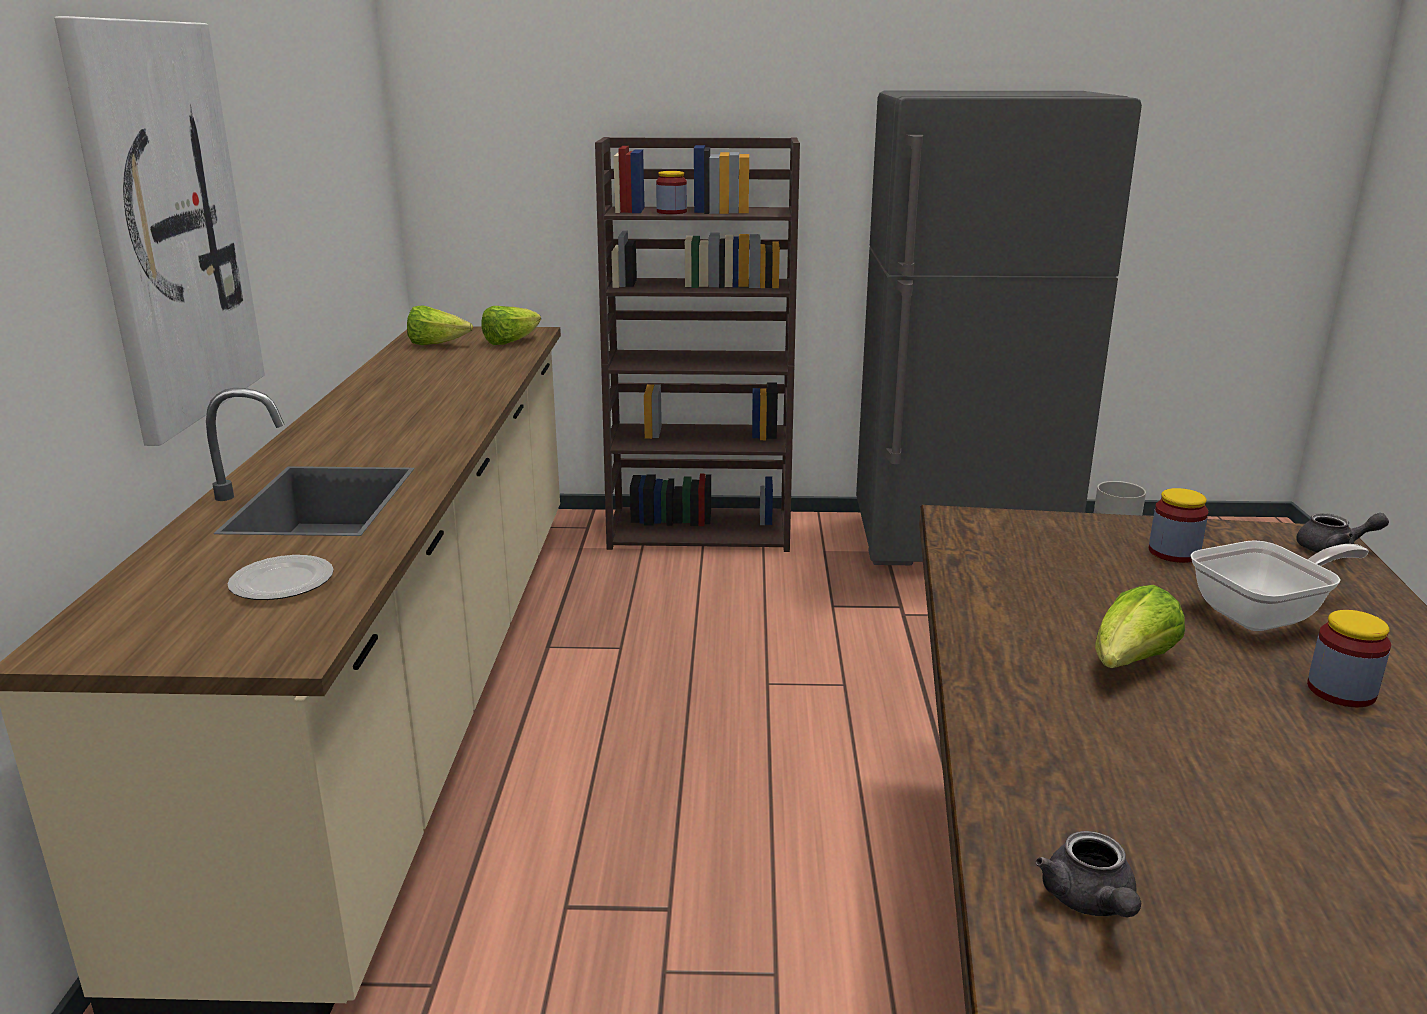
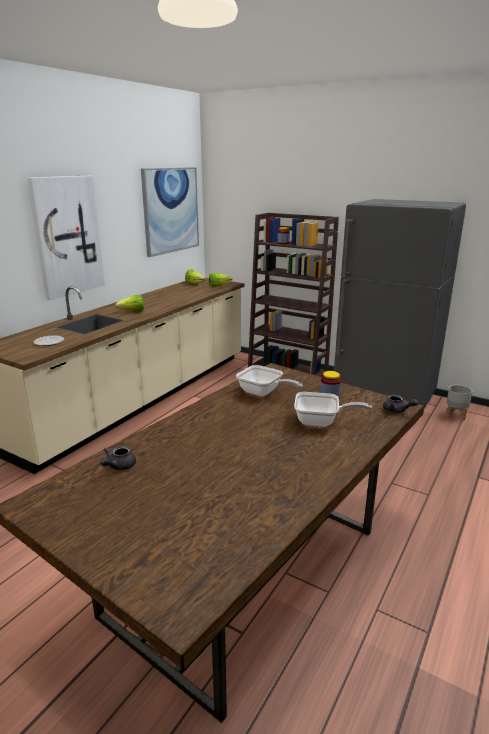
camera: 30 degrees right, 0 degrees up
lettuce [1095,585,1185,668] -> lettuce moved to [115,295,144,312]
jar [1307,610,1391,707] -> none
none -> picture [141,167,199,257]
none -> frying pan [236,365,303,397]

